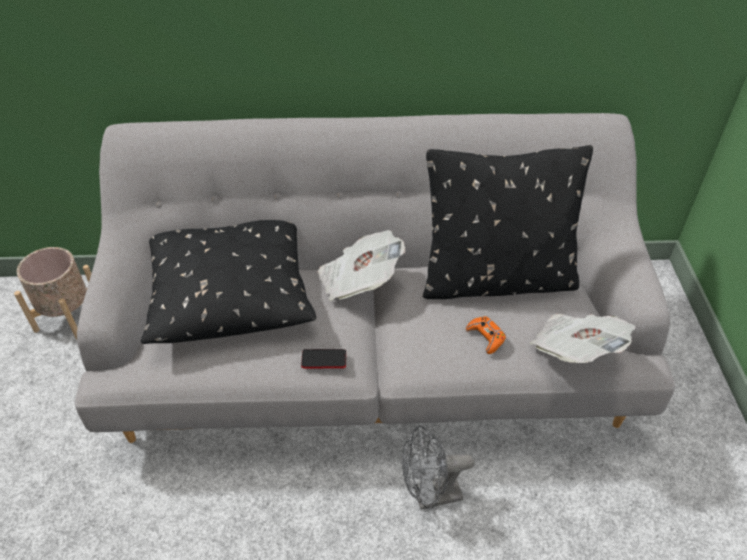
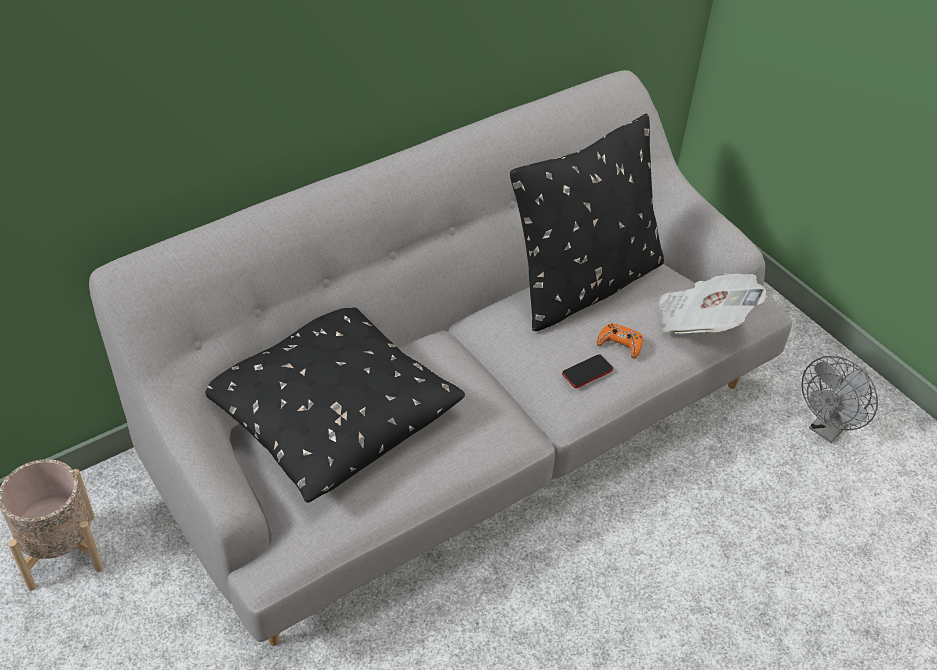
camera: 35 degrees left, 0 degrees up
phone [301,349,346,368] -> phone moved to [562,354,613,388]
newspaper [318,230,405,301] -> none
grey fan [402,426,475,510] -> grey fan moved to [802,356,878,443]

